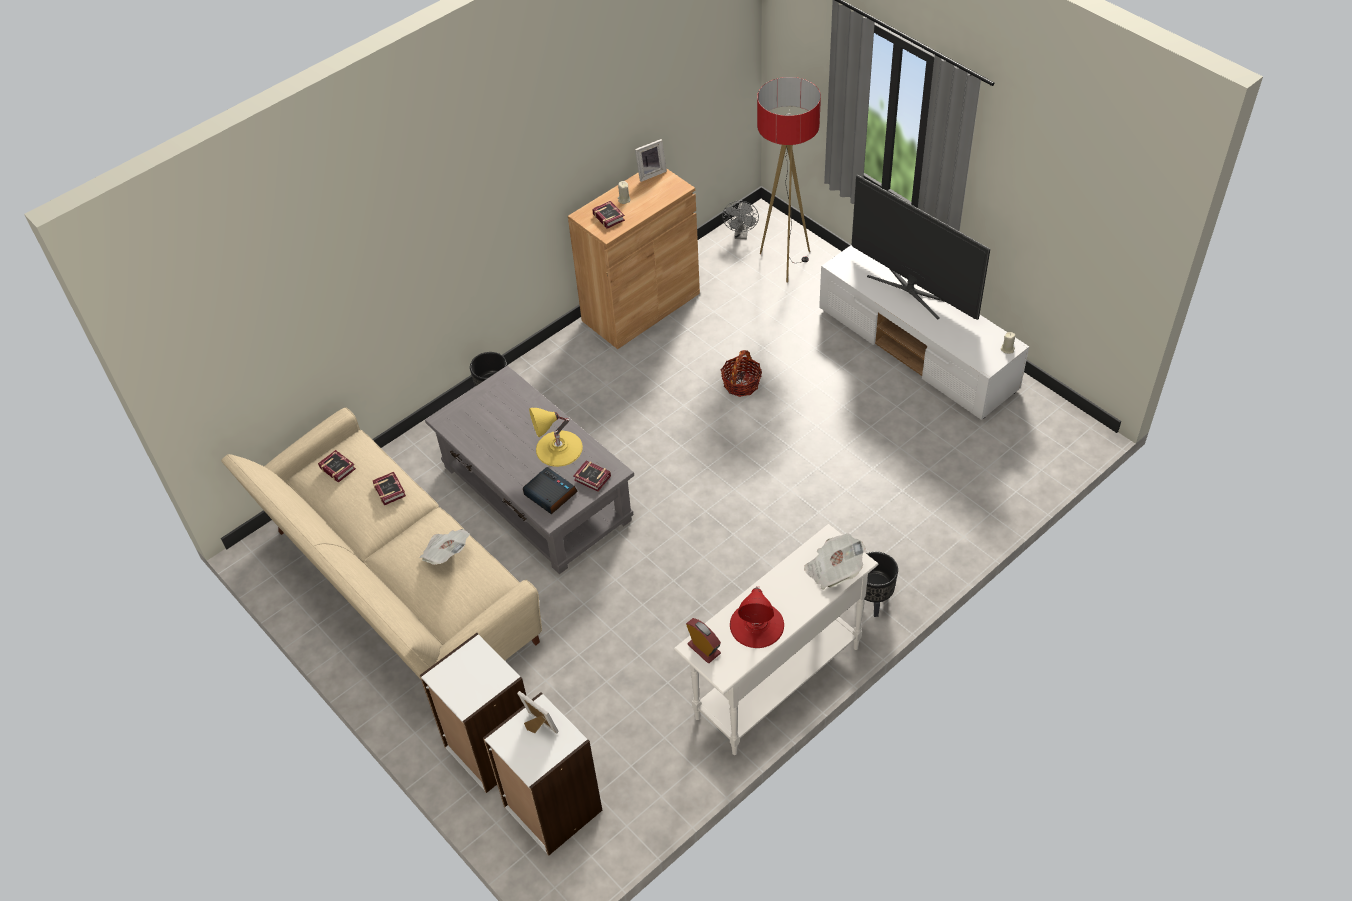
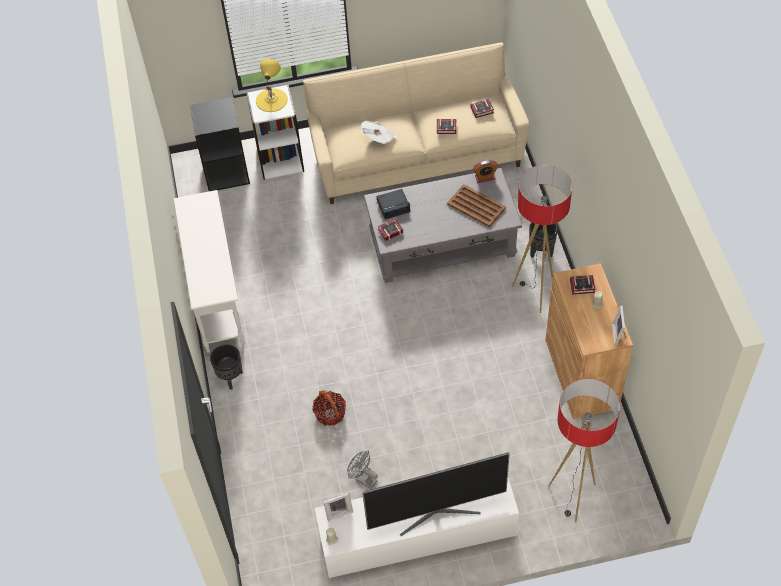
camera: 120 degrees right, 5 degrees up
white bookcase [483,692,602,856] -> black bookcase [190,97,250,191]
picture frame [517,691,559,734] -> picture frame moved to [323,493,353,522]
yellow table lamp [529,408,583,467] -> yellow table lamp moved to [256,59,288,112]
alarm clock [686,618,721,663] -> alarm clock moved to [473,160,498,183]
basket [721,350,762,397] -> basket moved to [312,390,346,426]
grey fan [722,200,759,239] -> grey fan moved to [347,451,378,489]
red table lamp [730,587,784,648] -> none
newspaper [804,533,866,590] -> none
none -> brown tray [447,184,506,227]
none -> floor lamp [512,165,572,313]

